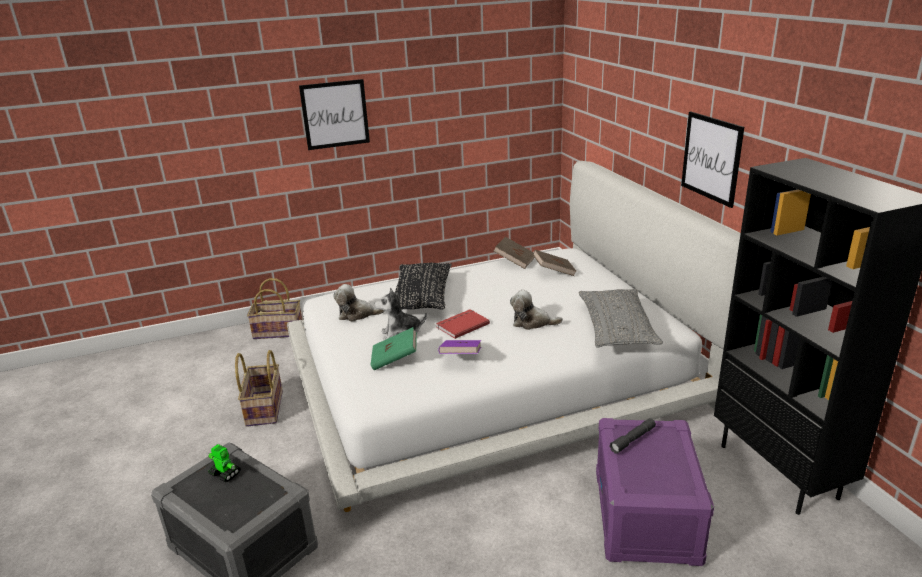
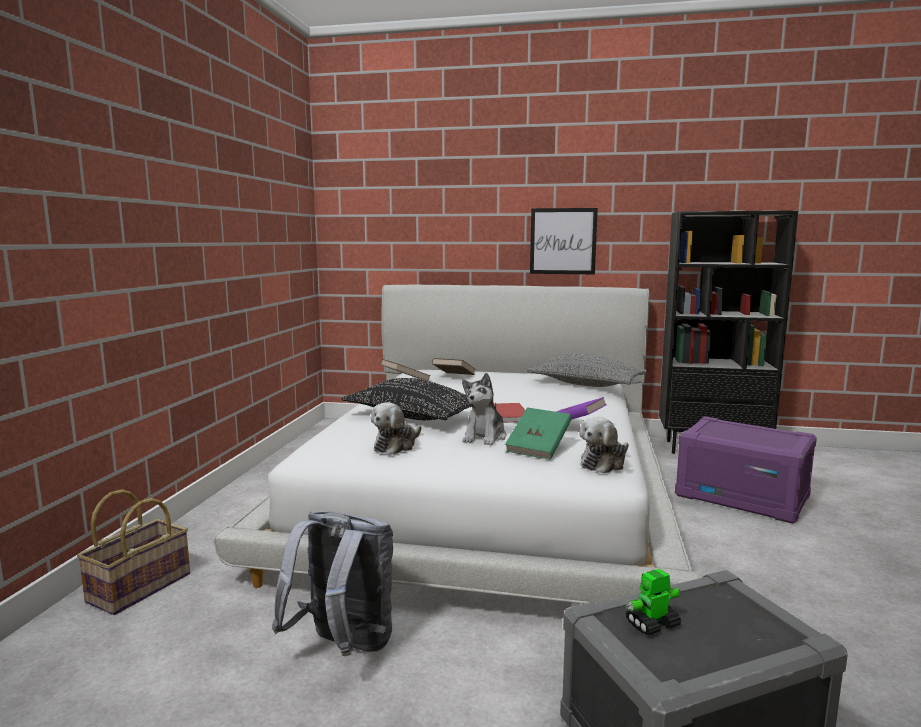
camera: 60 degrees left, 15 degrees down
basket [235,350,283,427] -> grey backpack [272,511,393,656]
picture [299,79,370,150] -> none
plush toy [510,290,563,330] -> plush toy moved to [579,417,629,474]
grey flashlight [609,418,656,454] -> none

